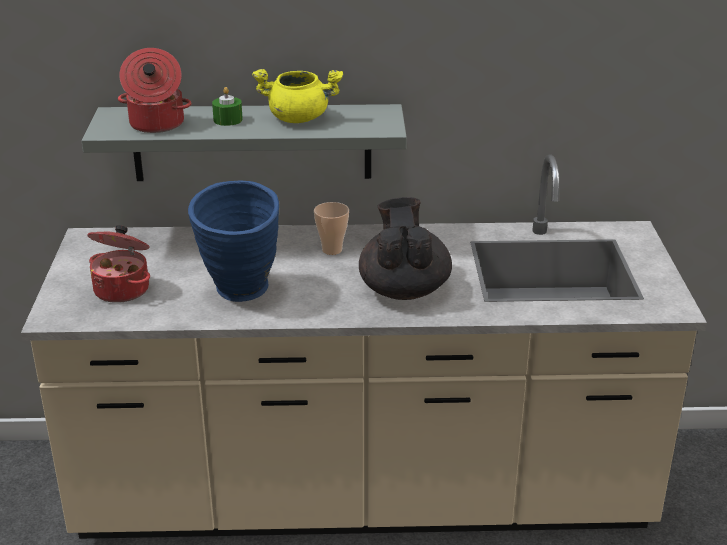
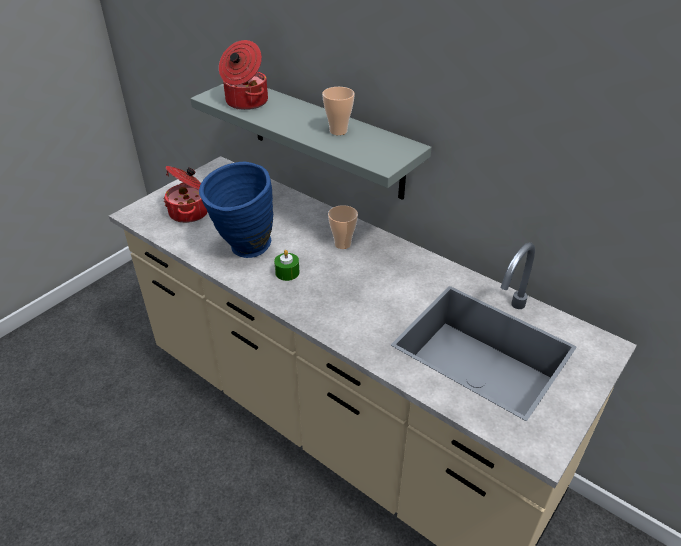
camera: 40 degrees right, 10 degrees up
green candle [212,87,243,126] -> green candle moved to [274,250,300,281]
yellow cooking pot [252,69,343,123] -> cup [322,87,355,135]
black teapot [359,197,452,300] -> none

